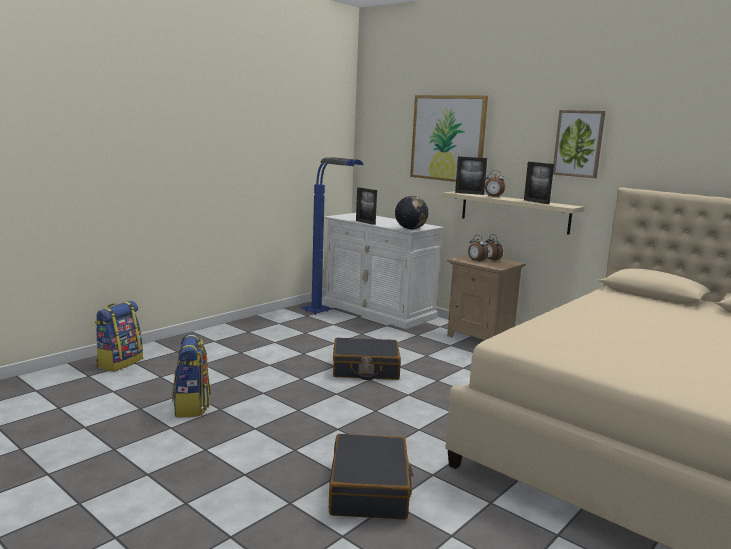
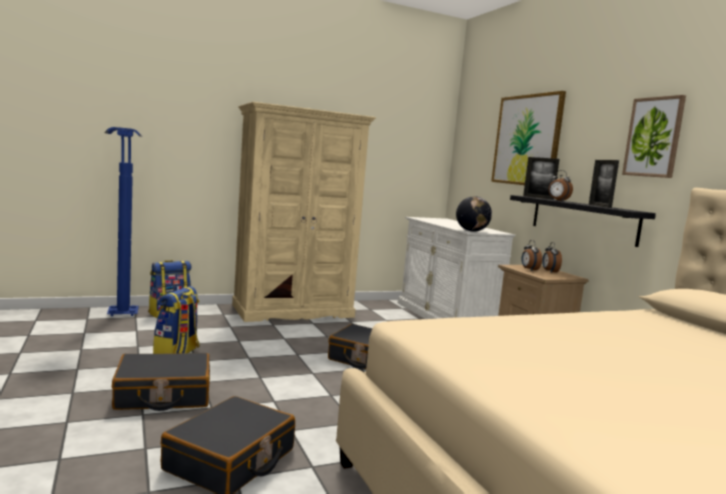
camera: 25 degrees right, 5 degrees down
blue floor lamp [300,157,364,315] -> blue floor lamp moved to [105,127,143,316]
picture frame [356,187,377,225] -> none
beige shelf [443,191,584,235] -> black shelf [510,195,656,247]
none -> black suitcase [112,353,210,411]
none -> beige wardrobe [232,102,376,322]

